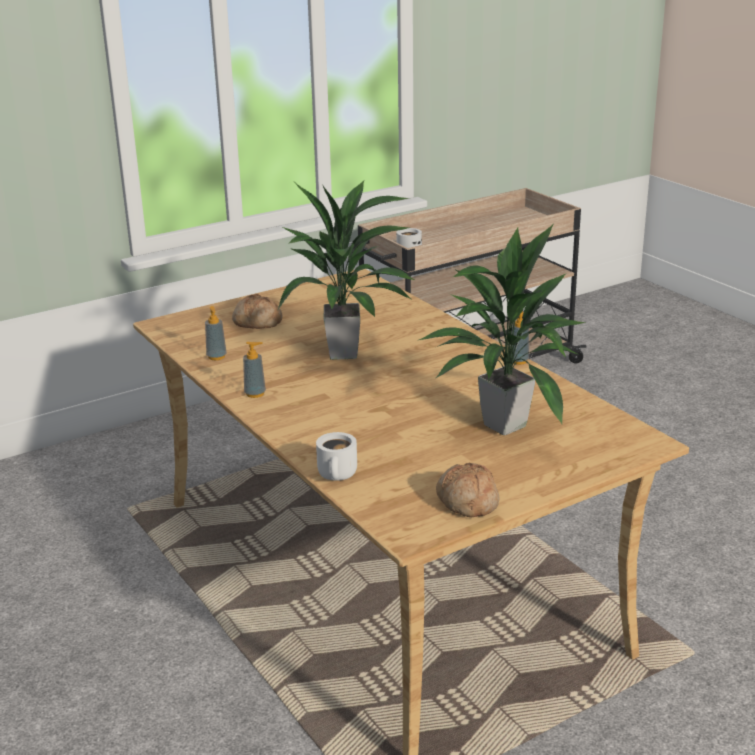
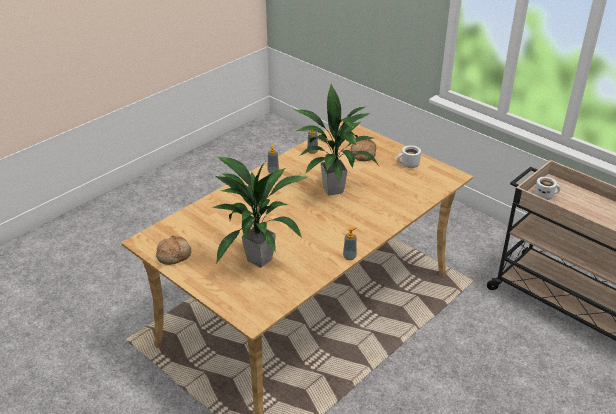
camera: 75 degrees right, 10 degrees up
white mug [316,432,357,481] -> white mug moved to [397,145,421,168]

